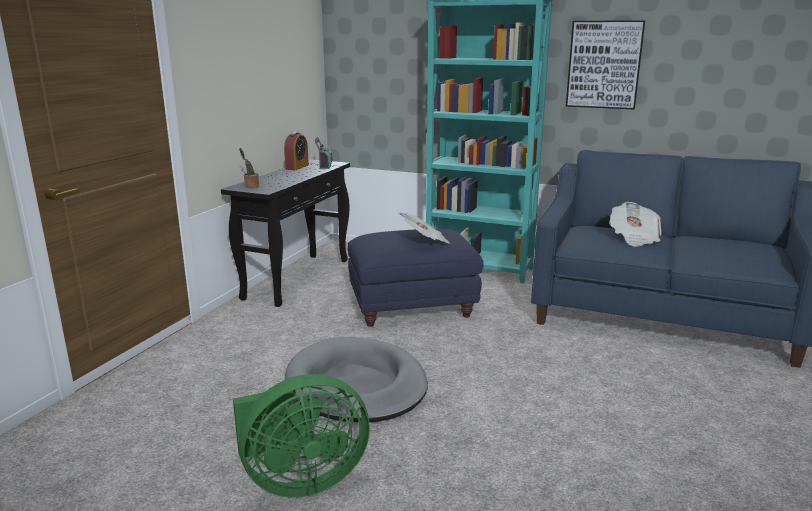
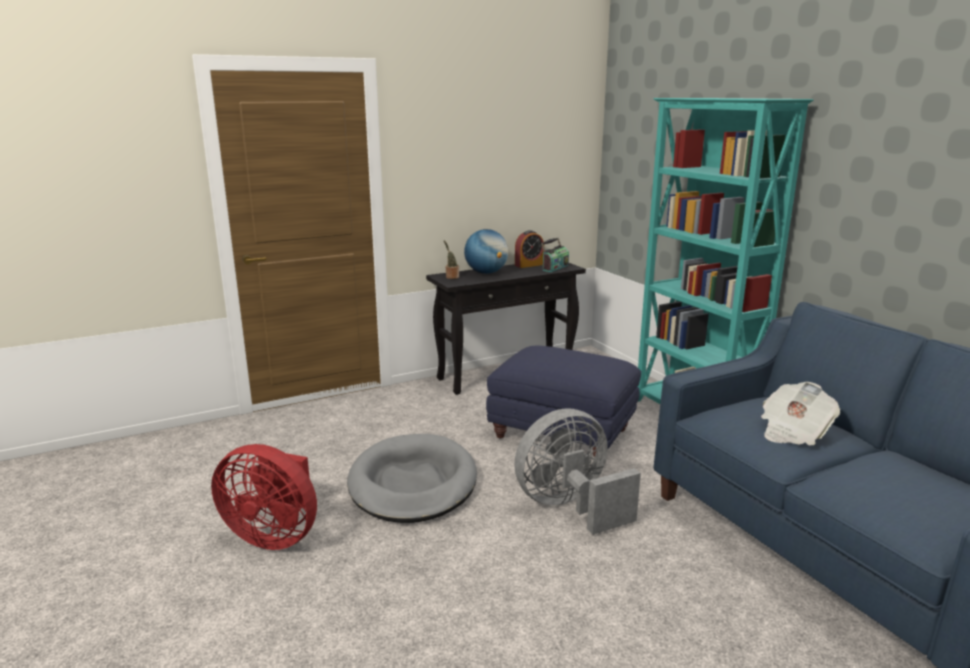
camera: 40 degrees right, 0 degrees up
green fan [233,374,370,498] -> red fan [211,444,317,550]
newspaper [398,212,451,244] -> none
picture [566,20,645,109] -> none
none -> globe [464,229,508,274]
none -> grey fan [514,408,641,535]

